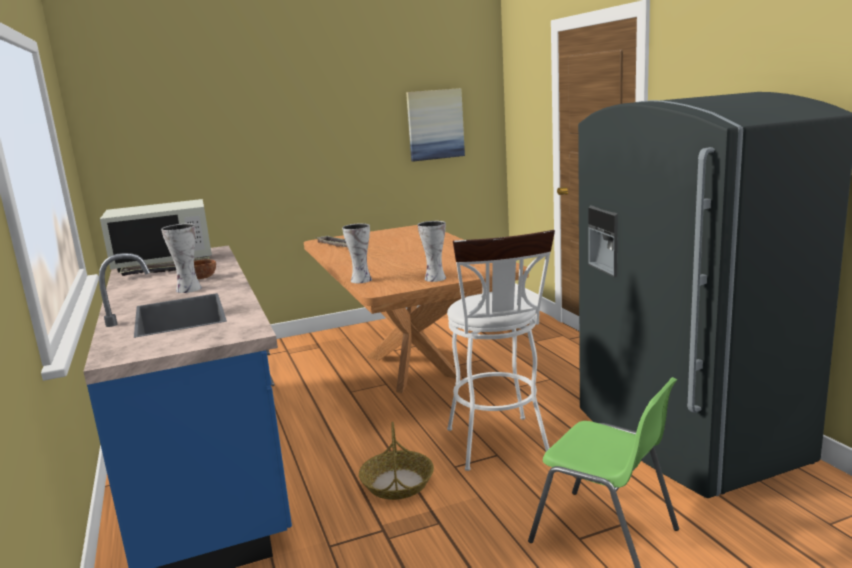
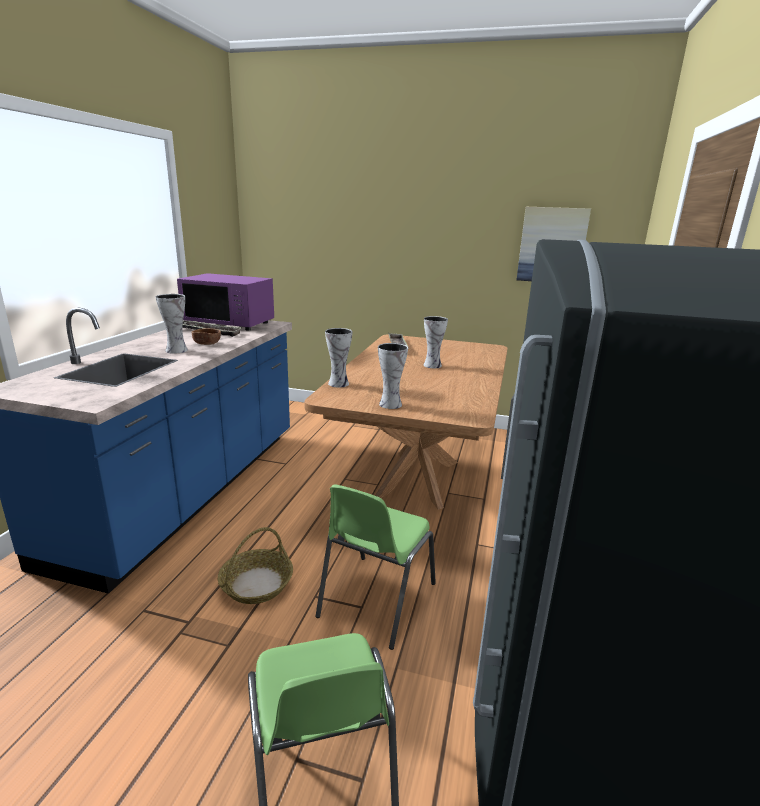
camera: 35 degrees right, 5 degrees up
white microwave [100,199,212,272] -> purple microwave [177,273,274,330]
white stool [447,230,555,471] -> green chair [315,484,436,650]
none -> vase [423,316,448,368]

